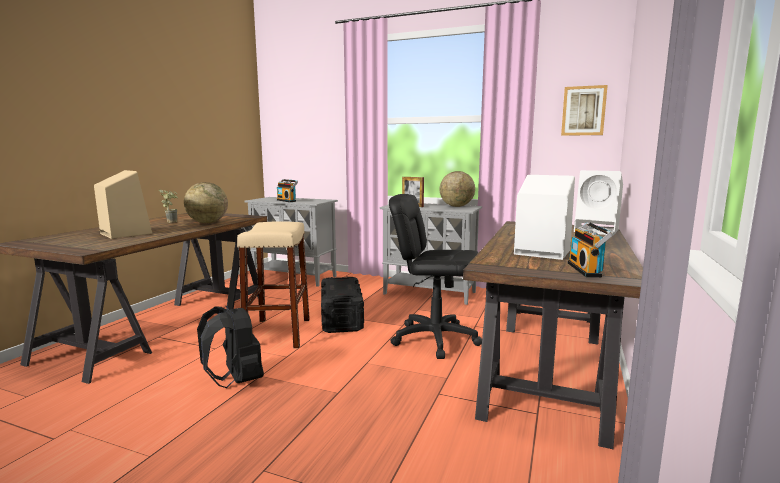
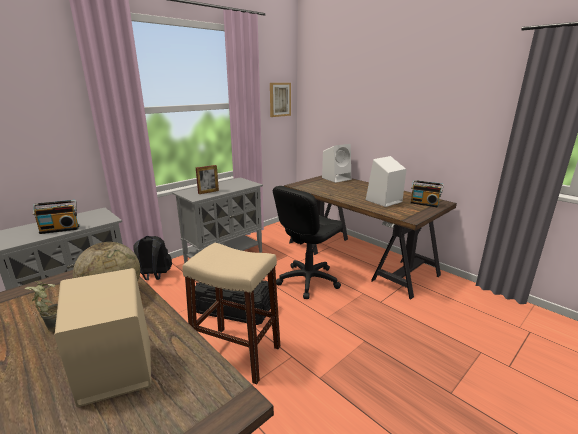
camera: 65 degrees left, 10 degrees up
black backpack [197,305,264,388] -> black backpack moved to [133,236,172,280]
globe [440,171,475,207] -> none

